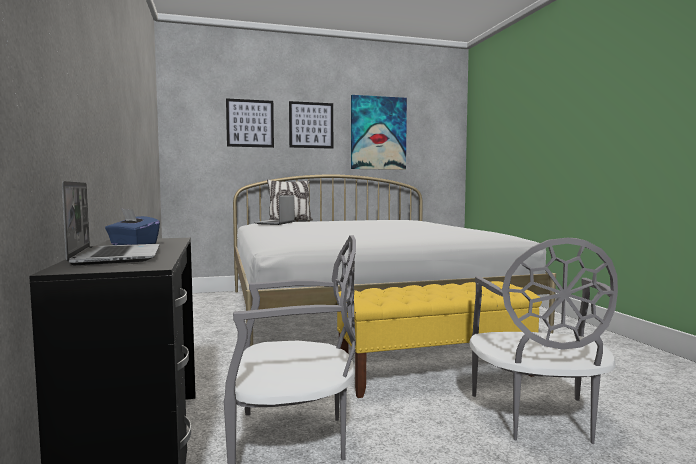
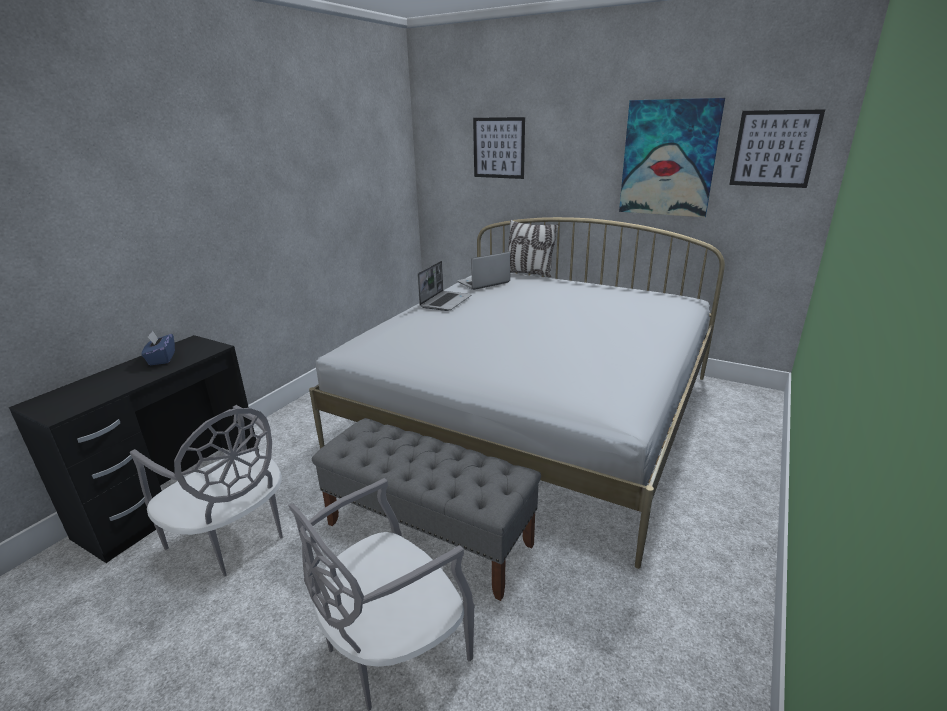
camera: 45 degrees right, 20 degrees up
laptop [62,181,160,265] -> laptop moved to [418,261,472,311]
picture [289,101,333,149] -> picture moved to [729,109,825,188]
yellow bench [335,281,542,398] -> grey bench [312,418,541,601]

